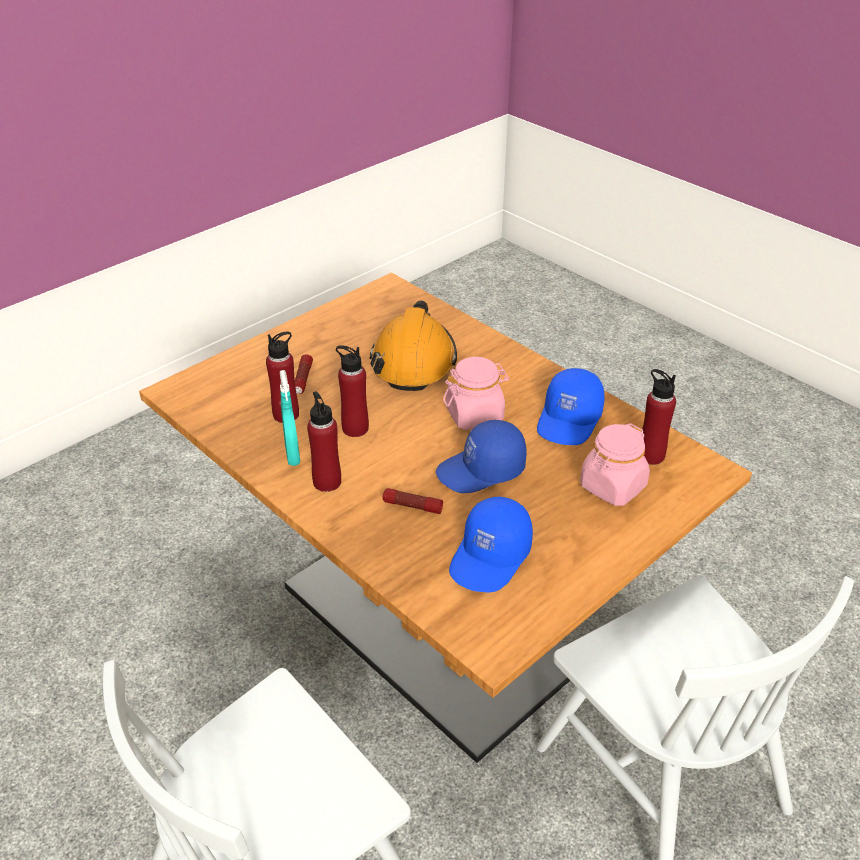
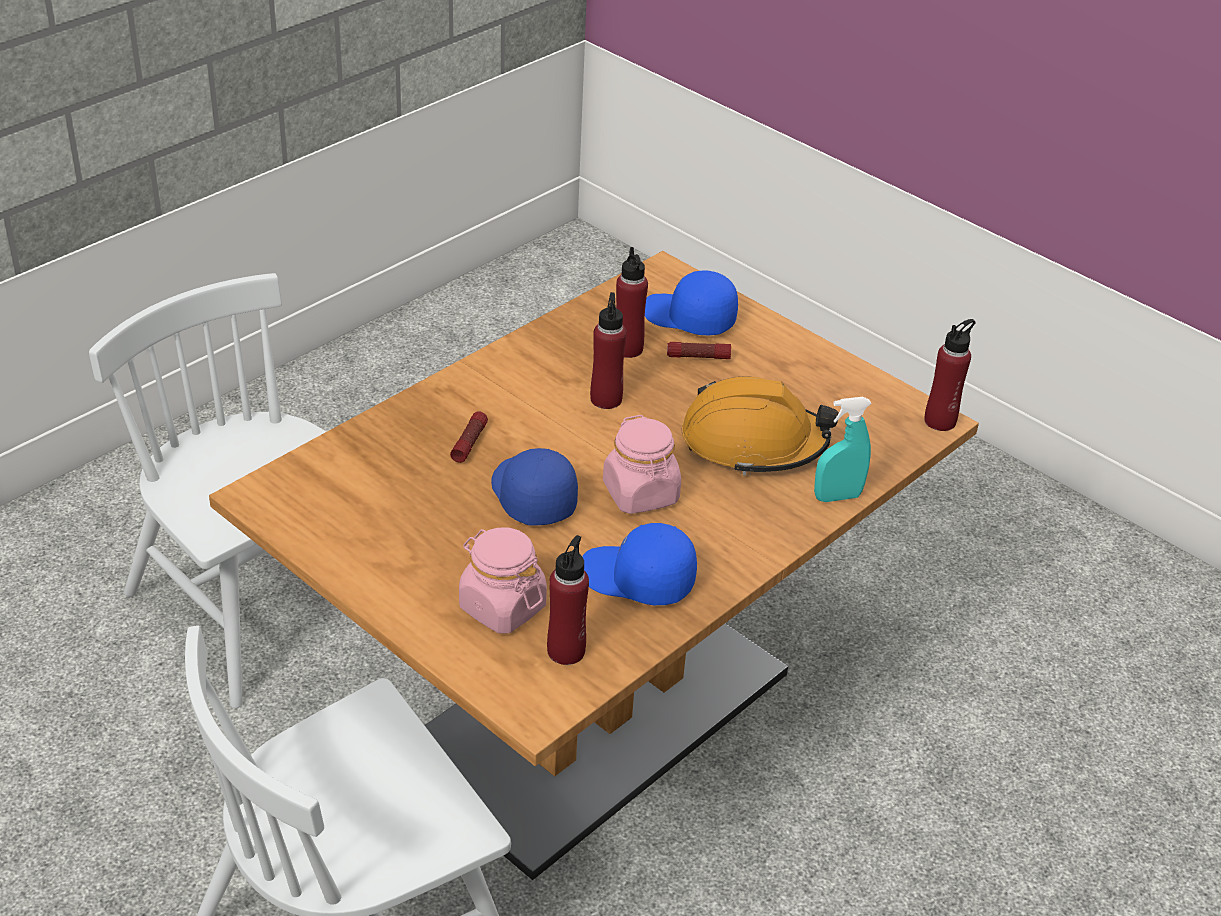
camera: 85 degrees right, 0 degrees up
turquoise spray bottle [280,370,300,466] -> turquoise spray bottle moved to [814,397,872,502]
red bottle [307,391,341,492] -> red bottle moved to [924,319,976,431]
blue cap [449,496,533,592] -> blue cap moved to [645,270,738,335]

